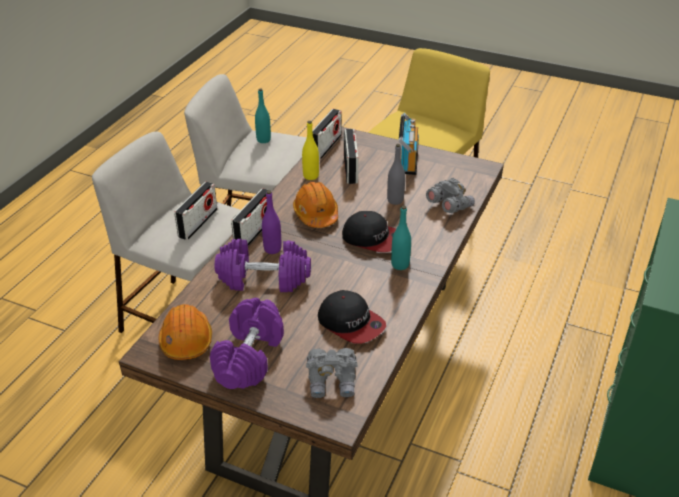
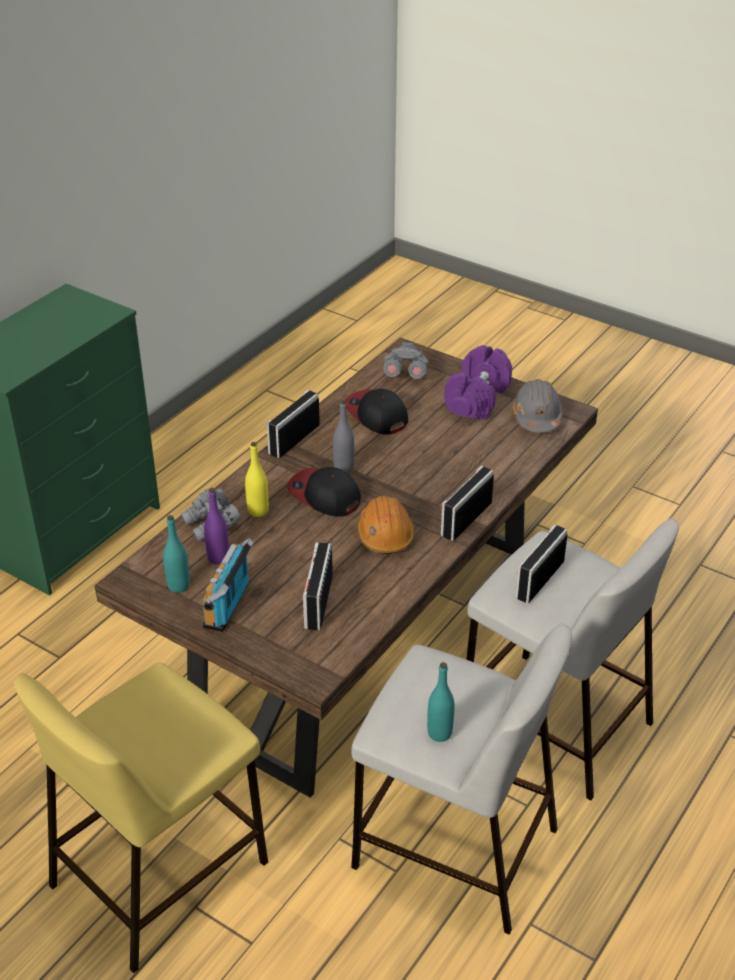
camera: 170 degrees left, 0 degrees up
orange hard hat [159,304,212,360] -> grey hard hat [512,379,563,433]
purple dumbbell [215,239,311,292] -> none
purple bottle [262,190,281,254] -> purple bottle moved to [204,488,229,565]
yellow bottle [302,121,319,180] -> yellow bottle moved to [245,442,269,517]
radio [312,109,342,160] -> radio moved to [267,390,320,458]
grey bottle [387,144,405,205] -> grey bottle moved to [333,400,354,473]
turquoise bottle [391,206,411,270] -> turquoise bottle moved to [163,515,190,593]

